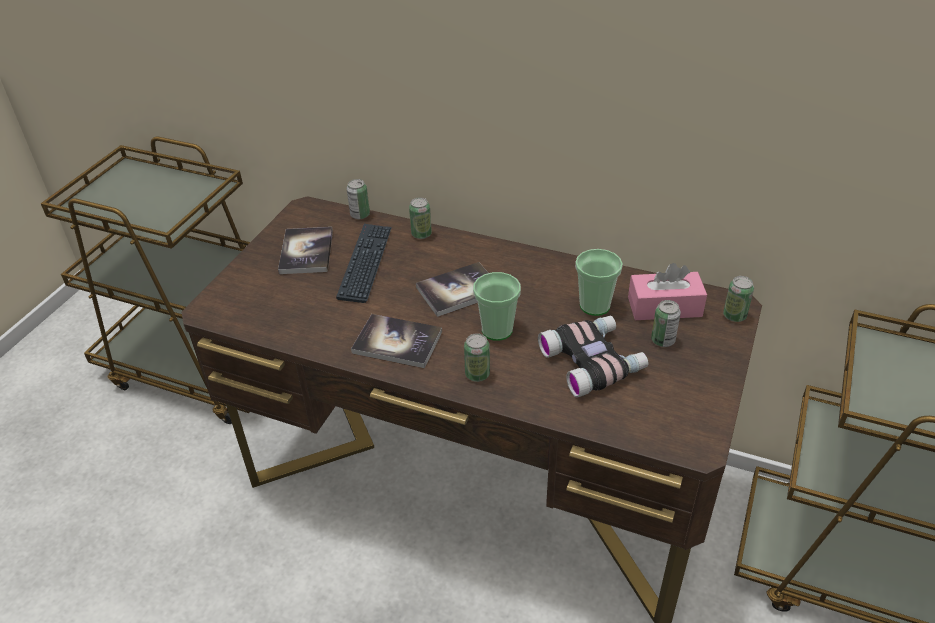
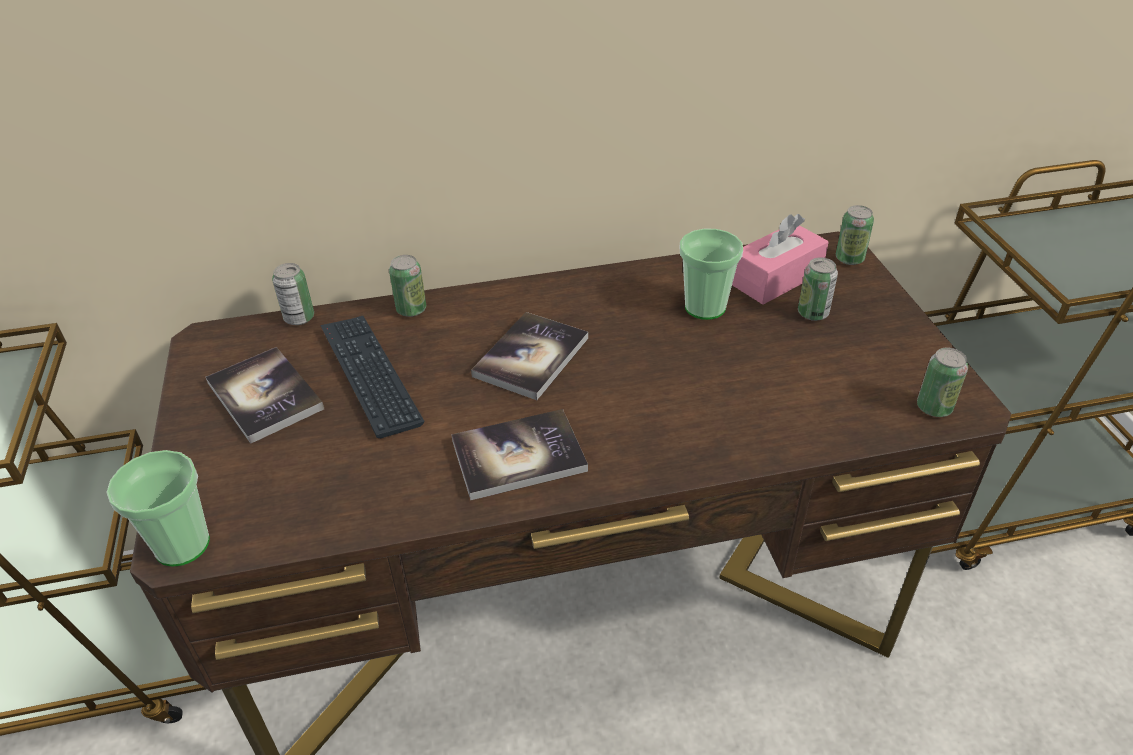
camera: 35 degrees left, 0 degrees up
can [464,333,490,382] -> can moved to [917,347,968,417]
cup [473,272,521,341] -> cup moved to [106,450,210,567]
binoculars [538,316,648,398] -> none

